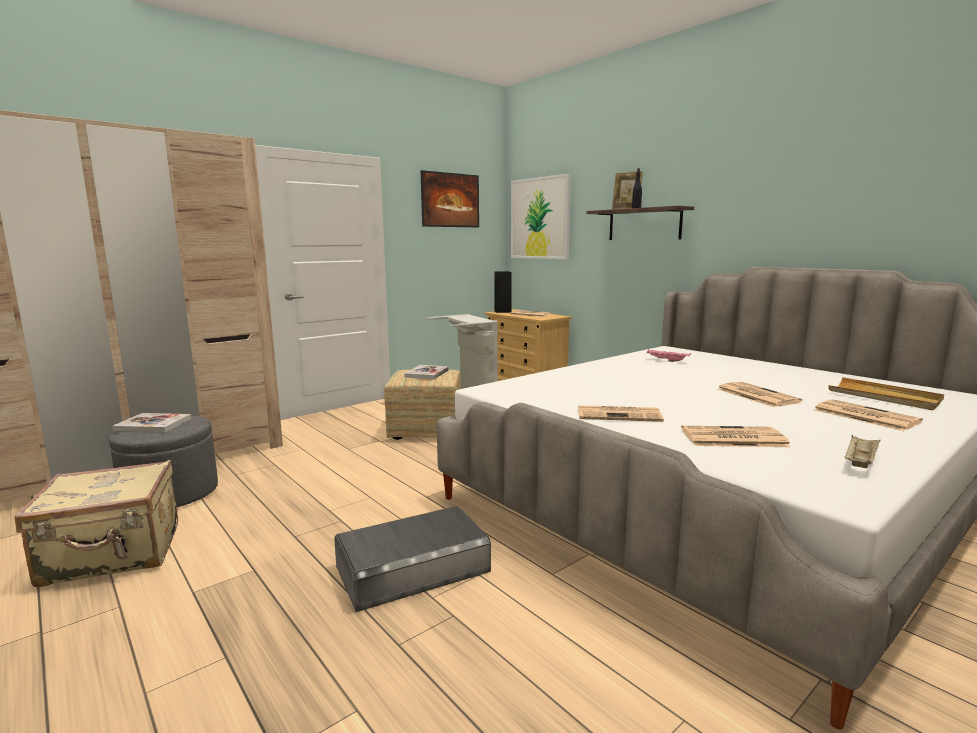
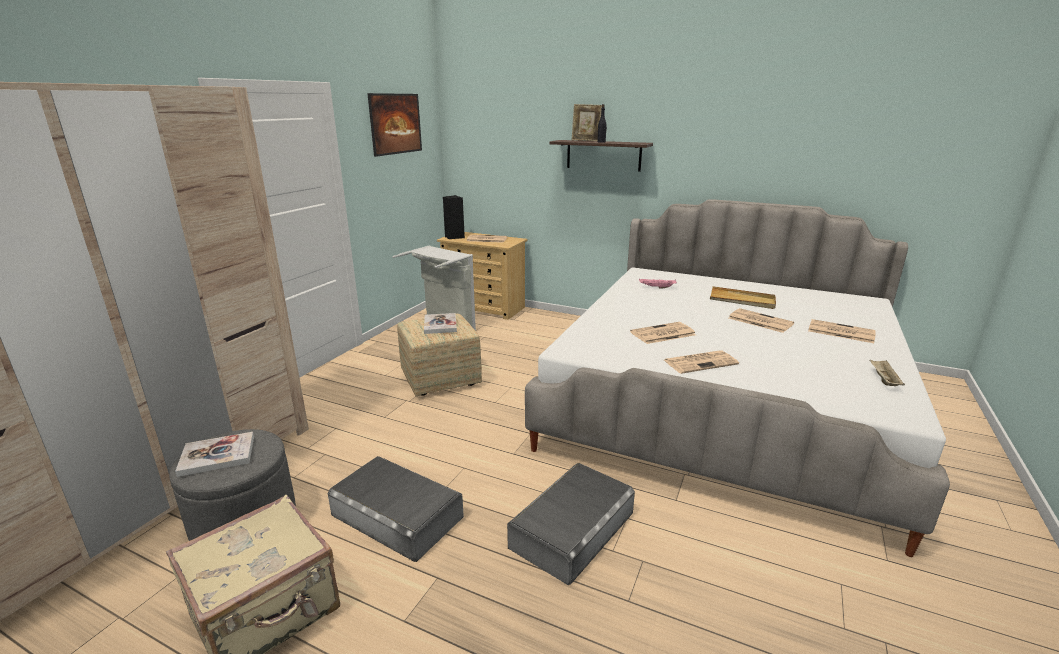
camera: 25 degrees left, 10 degrees up
picture [511,173,571,259] -> none
newspaper [681,426,791,447] -> newspaper moved to [630,322,696,344]
beige tray [828,377,944,410] -> beige tray moved to [710,286,776,309]
none -> grey storage box [328,456,464,562]

